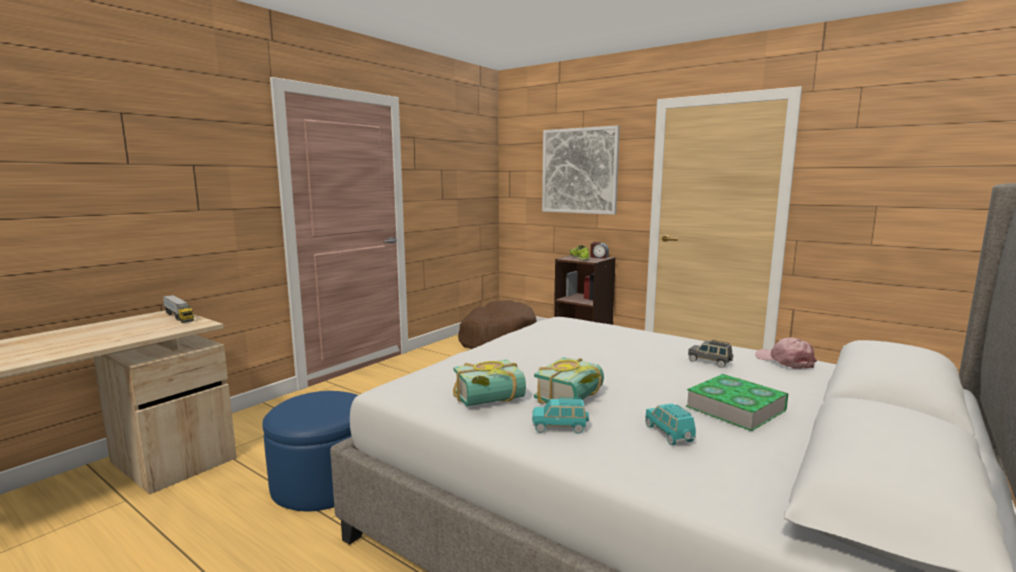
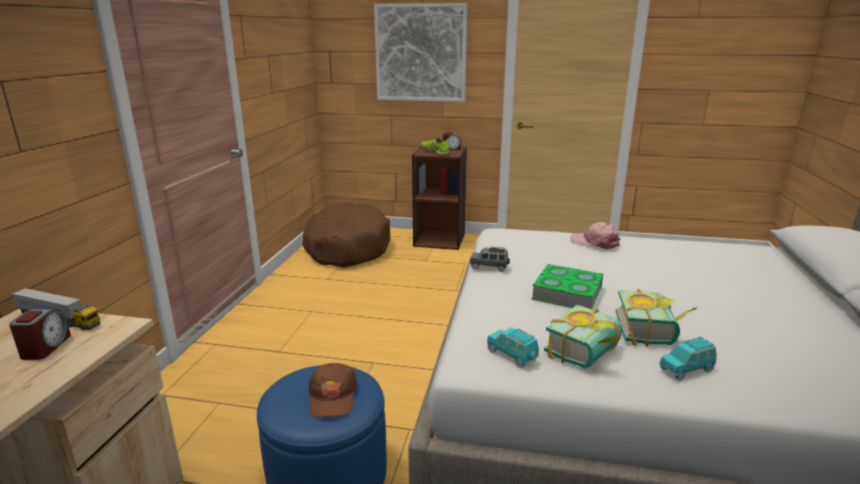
camera: 25 degrees left, 10 degrees up
turquoise toy car [645,403,696,445] -> turquoise toy car moved to [487,327,539,368]
book [686,374,788,431] -> book moved to [531,264,603,309]
grey toy car [688,340,733,368] -> grey toy car moved to [470,247,510,272]
pink cap [755,338,817,369] -> pink cap moved to [570,222,621,249]
none -> alarm clock [9,310,71,360]
none -> brown cap [308,363,358,417]

